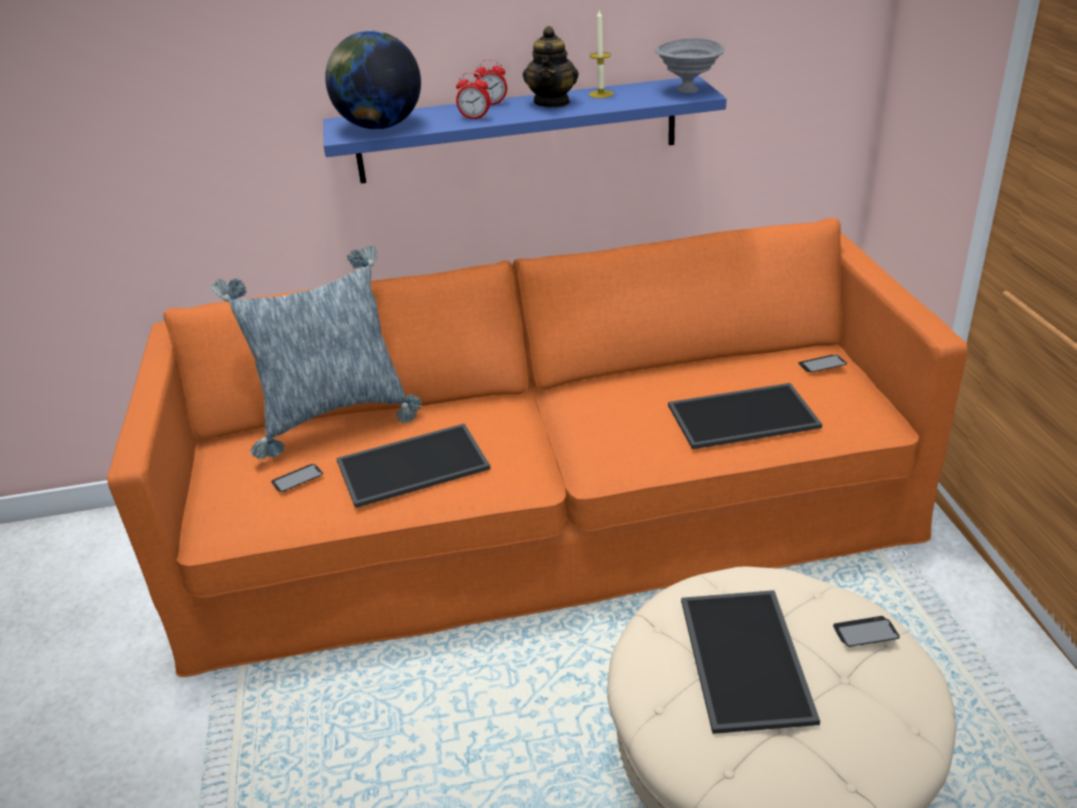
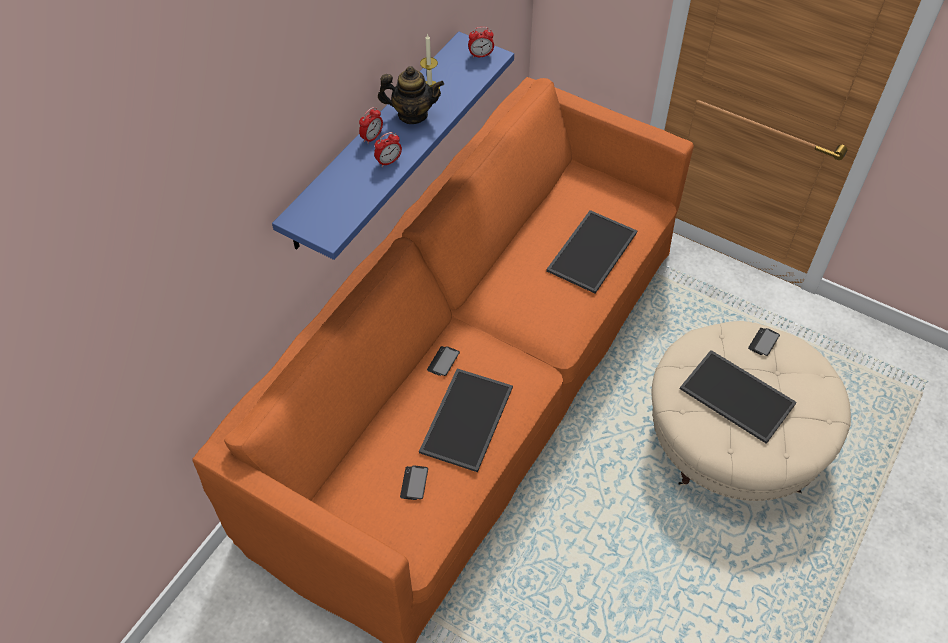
camera: 50 degrees left, 20 degrees up
pillow [210,246,423,459] -> none
globe [325,31,421,129] -> none
teapot [523,26,578,108] -> teapot turned 45 degrees counterclockwise [378,66,444,124]
grey bowl [655,38,725,93] -> alarm clock [468,27,494,58]
phone [798,355,847,372] -> phone moved to [427,346,460,376]

